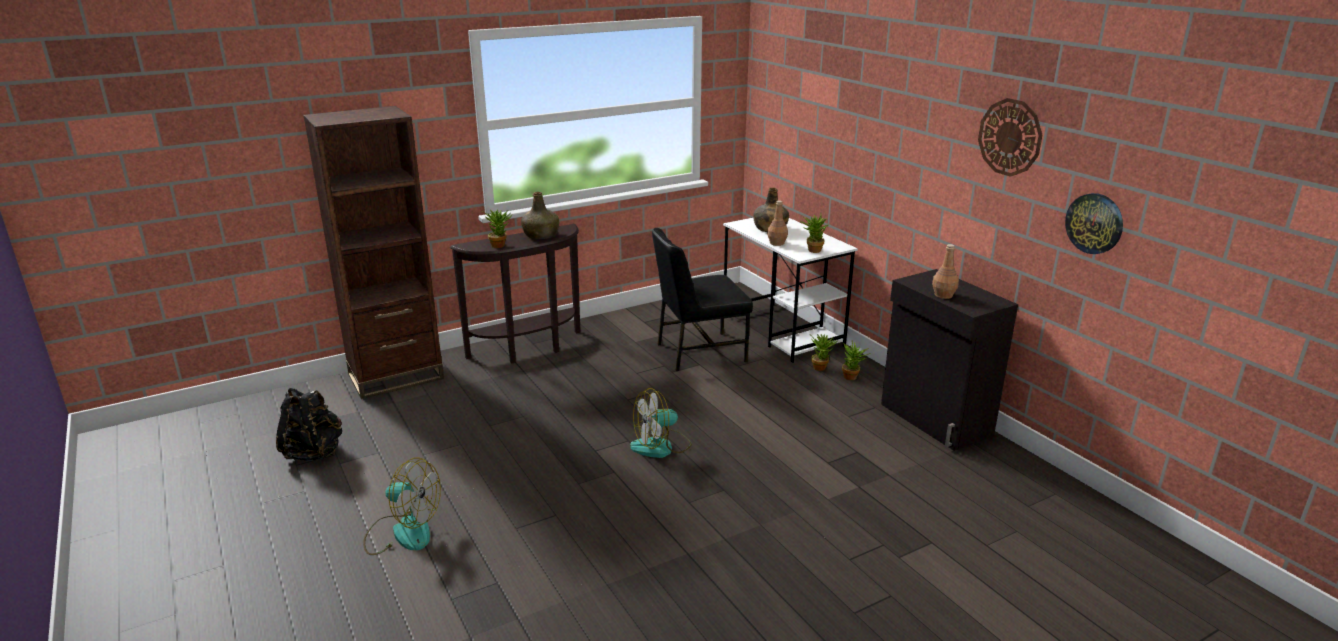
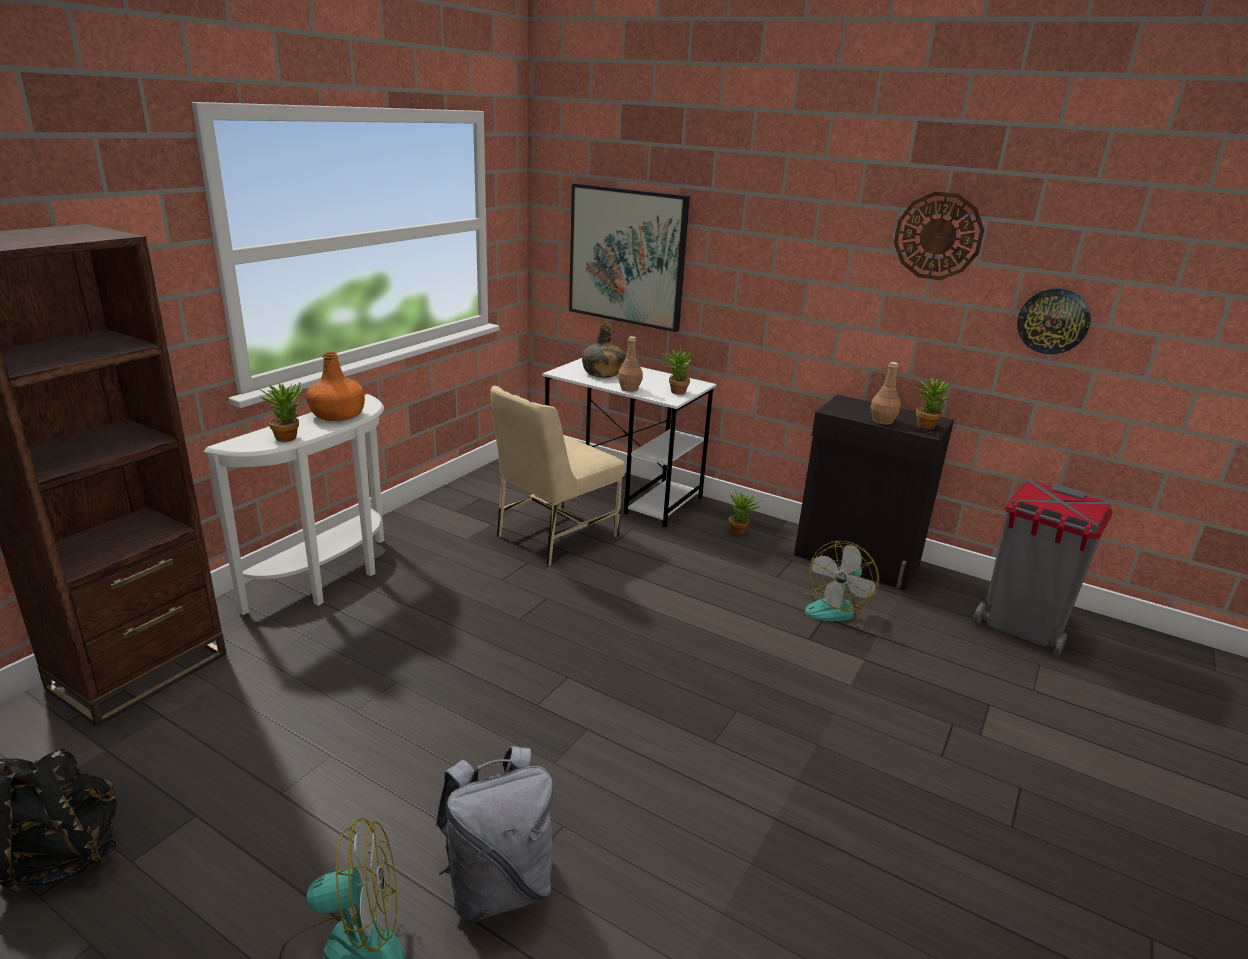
camera: 30 degrees left, 0 degrees up
brown console table [450,224,580,363] -> white console table [204,394,384,615]
green bottle [521,192,559,239] -> orange bottle [306,352,365,421]
fan [630,388,692,458] -> fan moved to [803,541,879,621]
black chair [652,228,753,371] -> beige chair [490,386,625,566]
potted plant [809,334,838,371] -> potted plant moved to [914,378,953,429]
none -> grey backpack [436,746,553,922]
none -> picture [569,183,690,332]
none -> grey trash can [973,480,1113,655]

